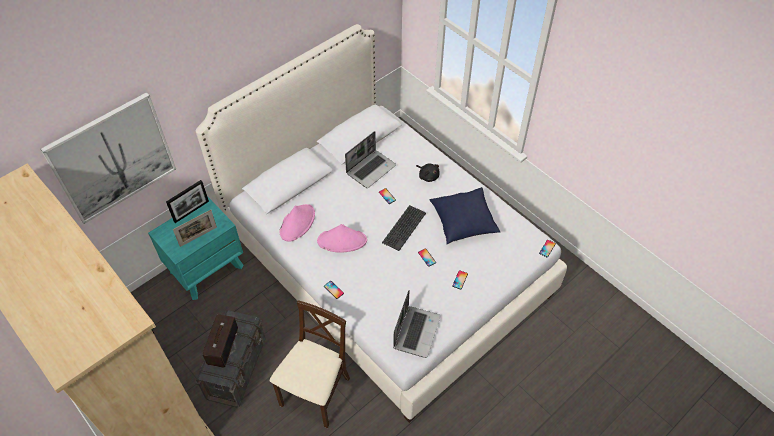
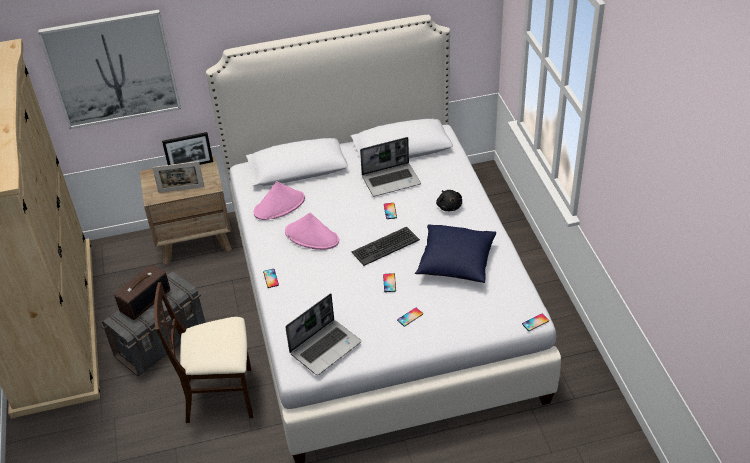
camera: 30 degrees right, 10 degrees down
turquoise nightstand [148,196,243,300] -> brown nightstand [140,157,232,264]
beige chair [270,300,350,428] -> beige chair turned 150 degrees counterclockwise [154,282,254,423]

